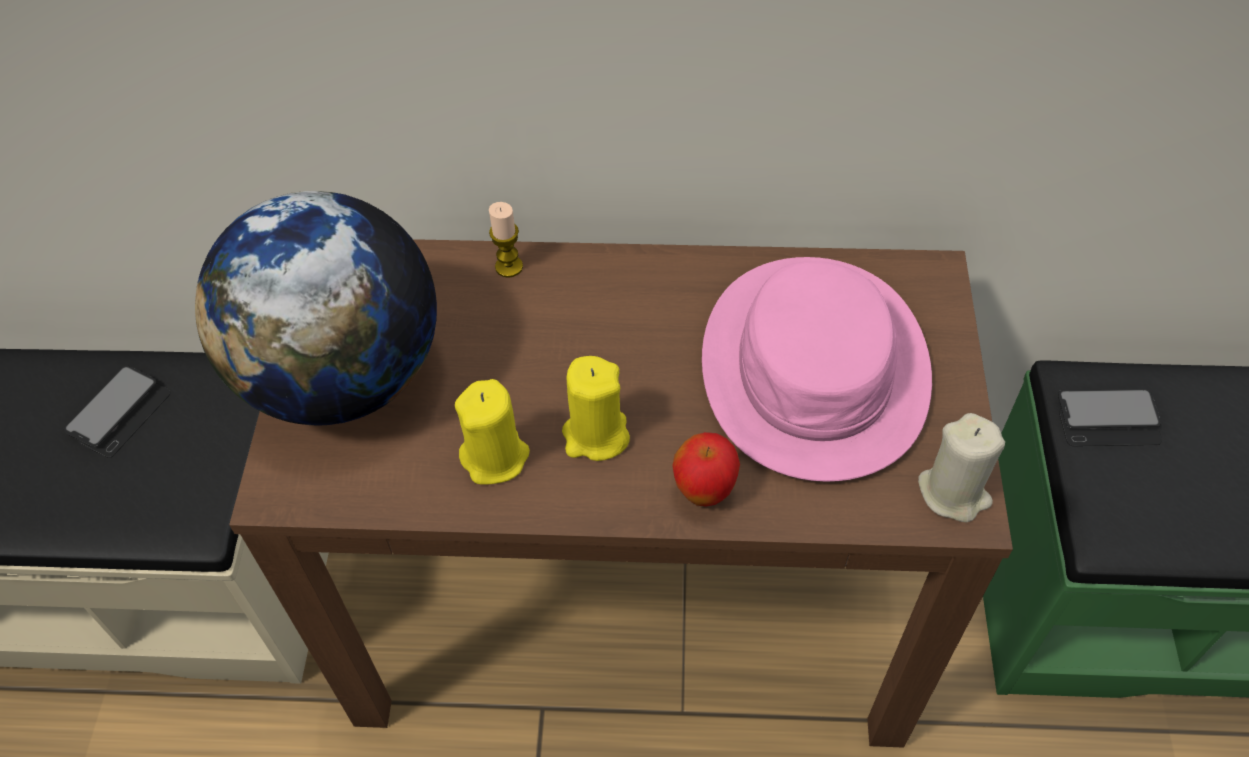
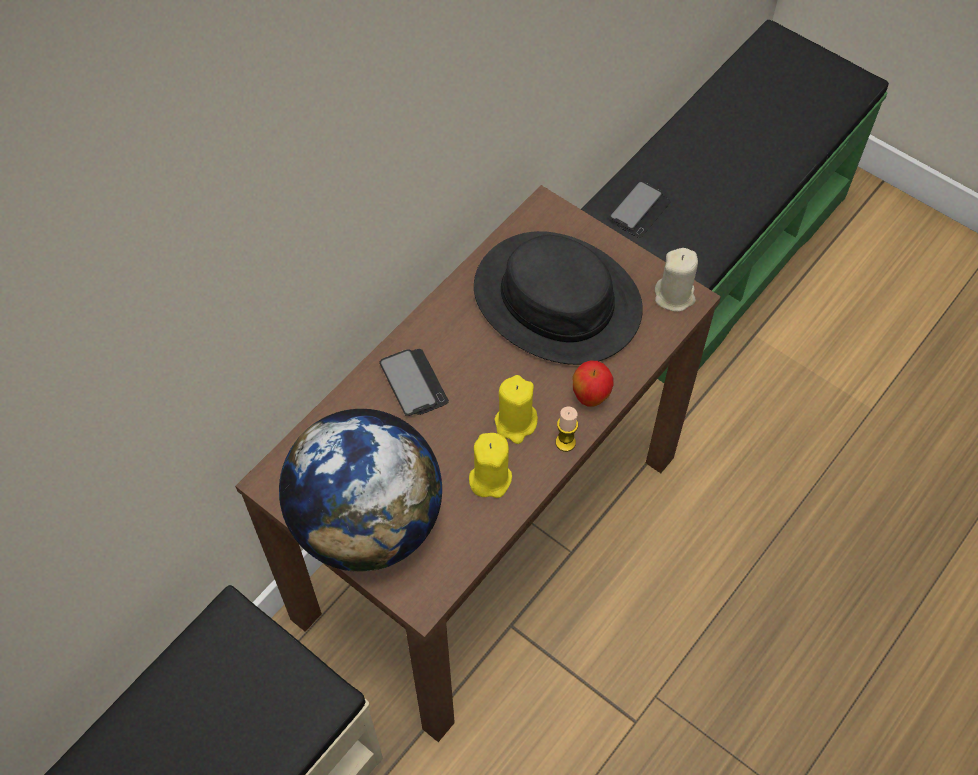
camera: 55 degrees left, 5 degrees up
phone [63,366,171,458] -> phone moved to [379,349,449,416]
candle [489,202,523,278] -> candle moved to [556,407,578,452]
pink hat [702,257,932,482] -> black hat [474,231,643,365]

